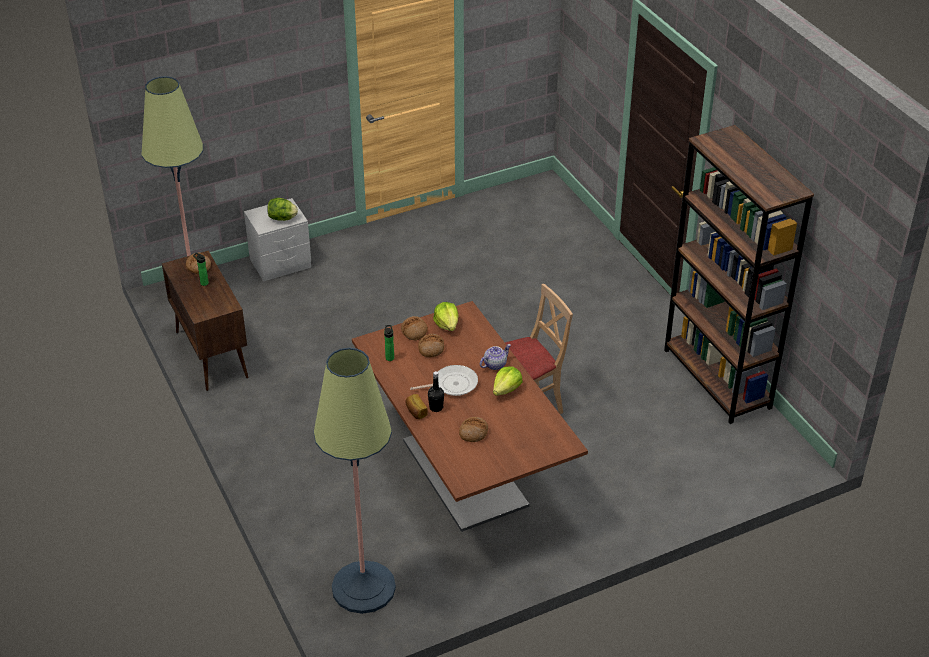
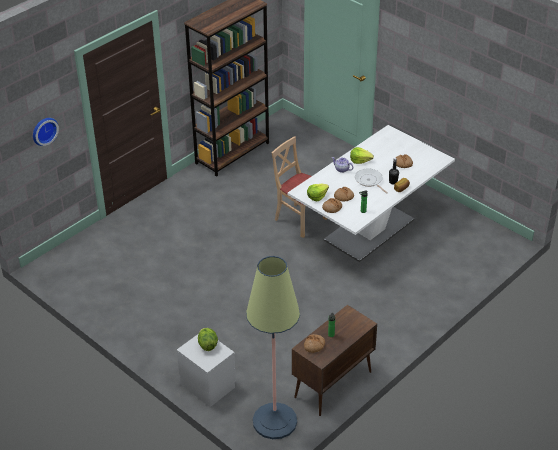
camera: 110 degrees left, 0 degrees up
floor lamp [314,348,396,614] -> none
brown dining table [352,301,588,532] -> white dining table [288,125,455,262]
none -> wall clock [33,118,59,146]

